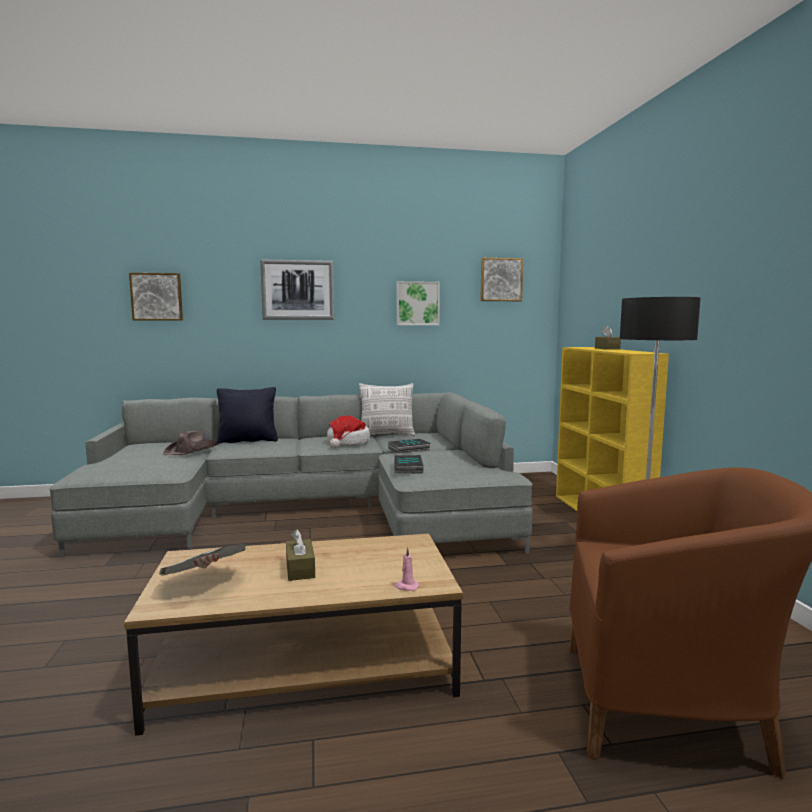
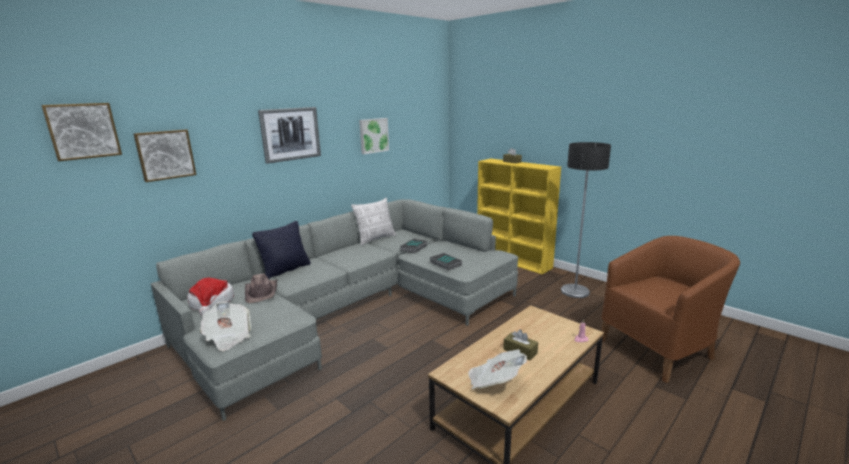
camera: 35 degrees left, 10 degrees up
hat [327,416,370,448] -> hat moved to [187,278,234,316]
picture [480,258,523,301] -> picture moved to [41,103,122,161]
none -> newspaper [200,301,251,351]

